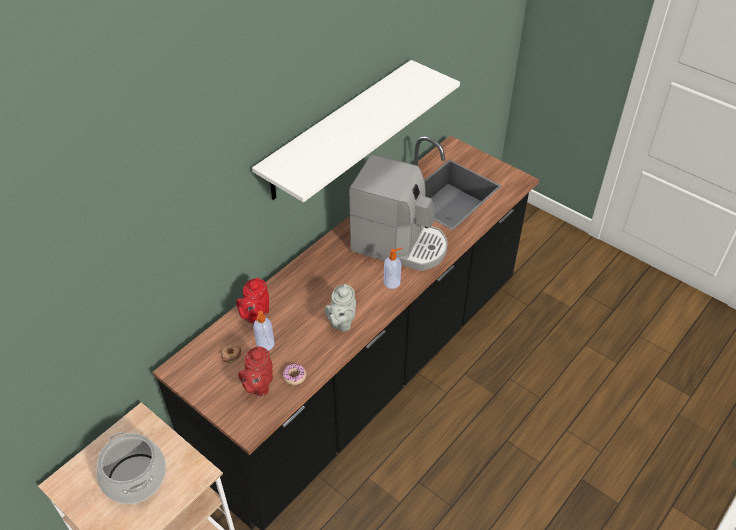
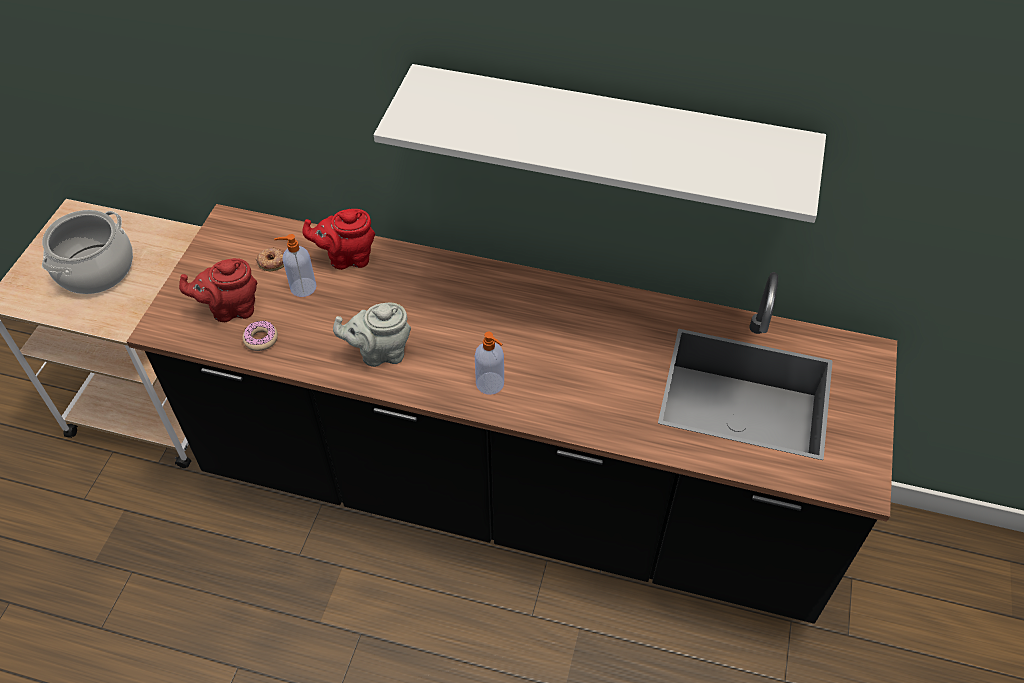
camera: 65 degrees right, 5 degrees up
coffee machine [349,154,448,271] -> none

